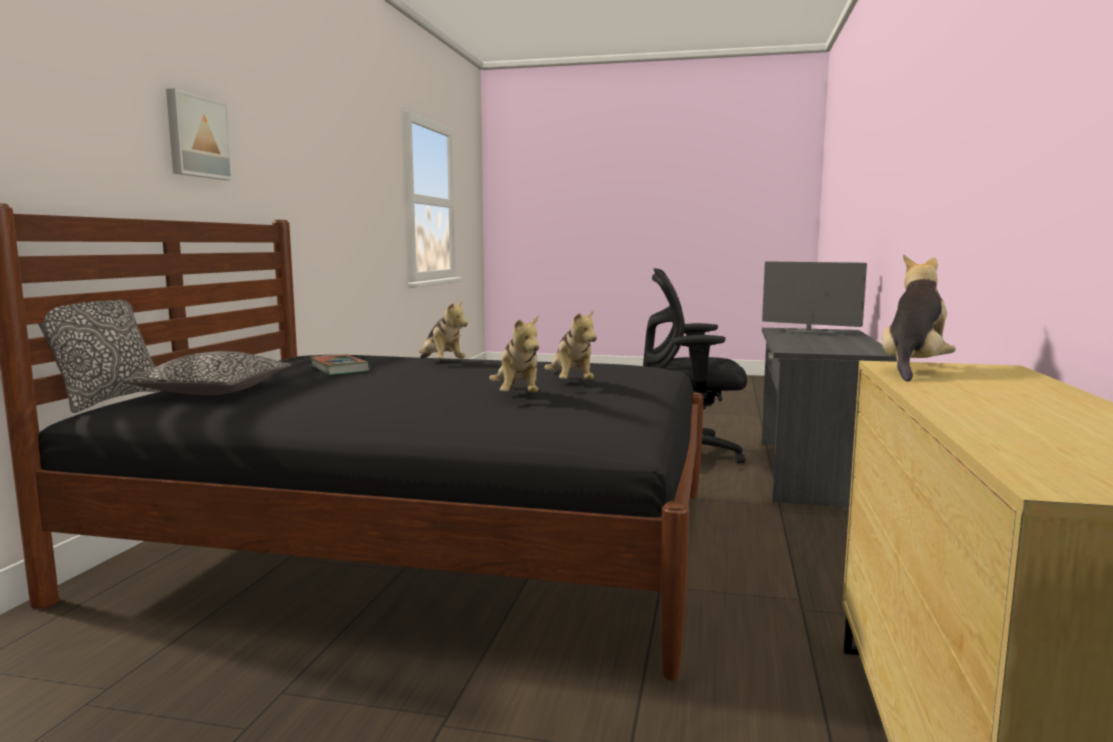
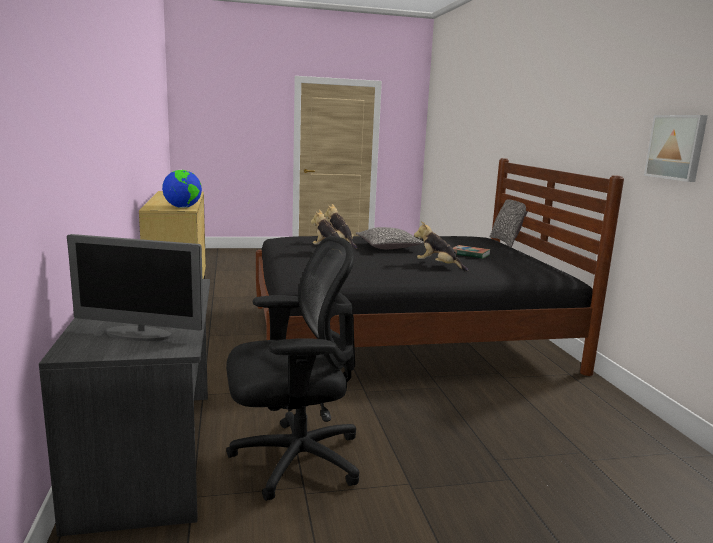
camera: 155 degrees right, 5 degrees up
pillow [121,351,291,395] -> pillow moved to [356,227,424,249]
picture [166,88,233,180] -> picture moved to [644,115,708,182]
plush toy [882,255,956,382] -> globe [162,170,202,208]

